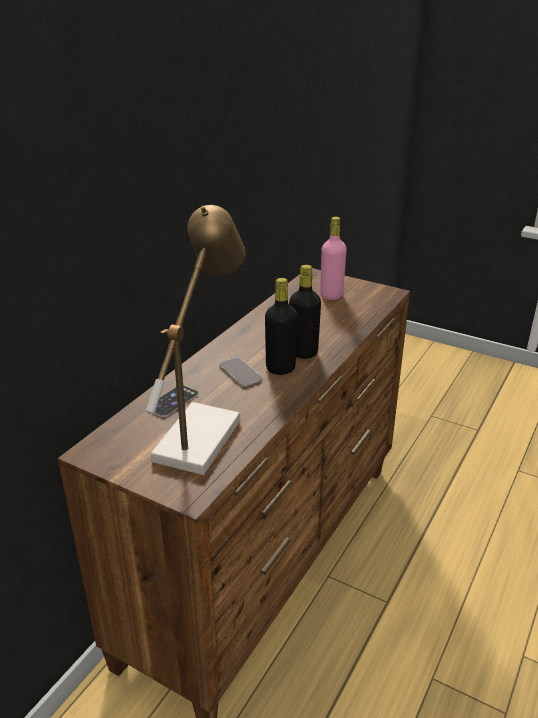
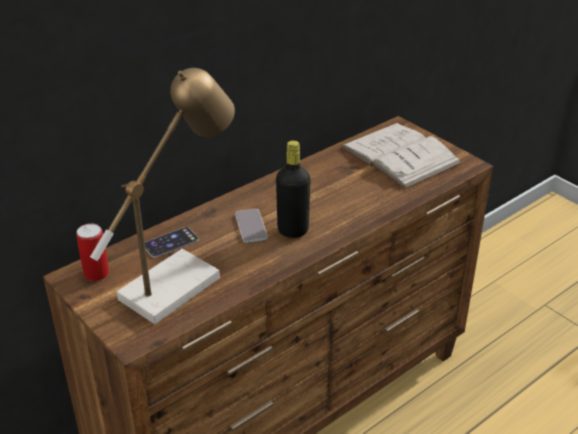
camera: 20 degrees right, 5 degrees up
black bottle [289,265,321,359] -> none
pink bottle [320,217,347,300] -> white book [341,123,462,189]
none -> can [76,223,109,281]

